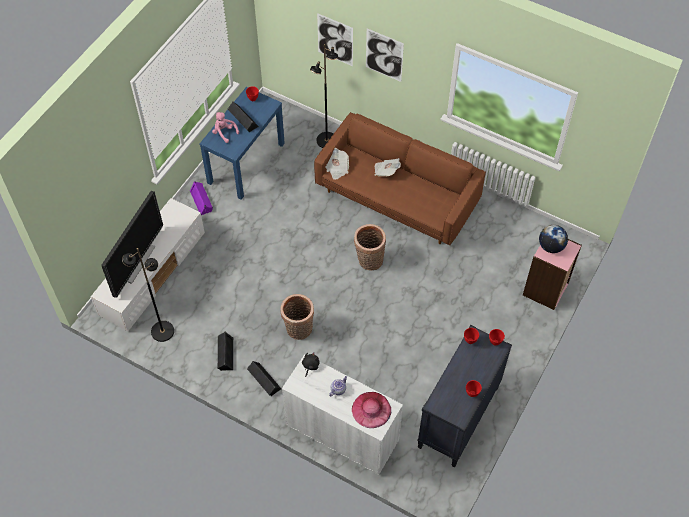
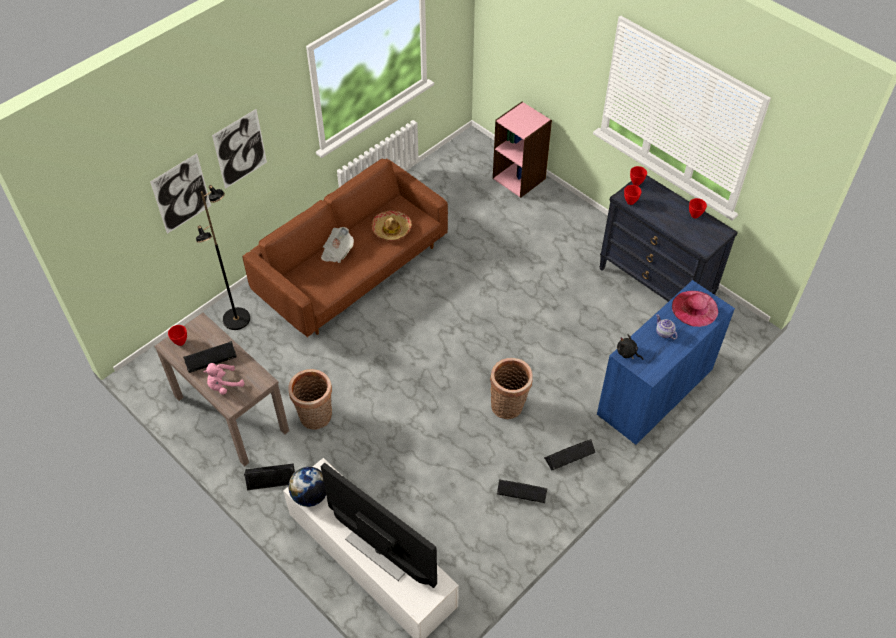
camera: 75 degrees left, 5 degrees down
black floor lamp [122,248,174,342] -> none
purple speaker [190,181,213,215] -> black speaker [244,463,295,491]
blue console table [200,87,285,200] -> brown console table [154,313,289,467]
white cabinet [282,354,403,475] -> blue cabinet [597,280,735,445]
newspaper [325,148,349,180] -> none
basket [354,224,386,270] -> basket moved to [289,369,332,430]
globe [539,225,568,253] -> globe moved to [288,467,326,507]
none -> hat [372,211,412,241]

